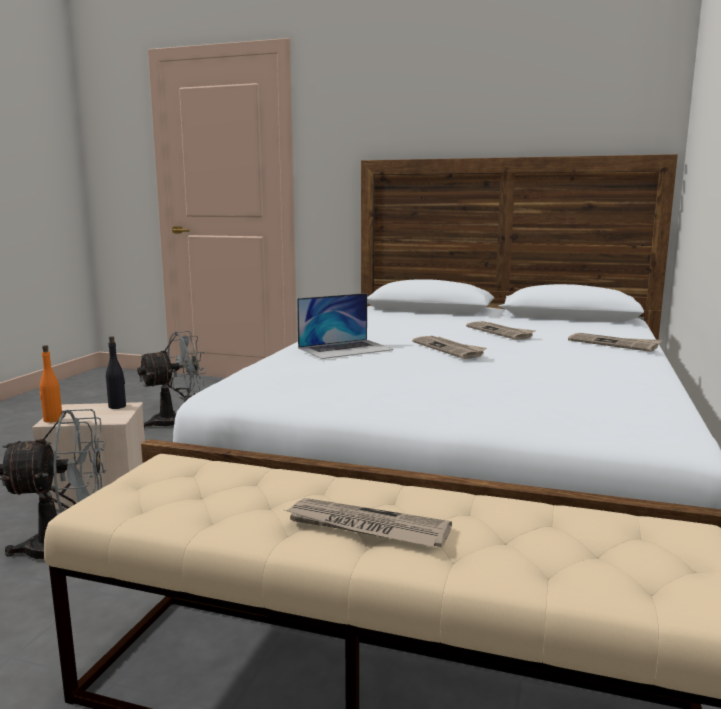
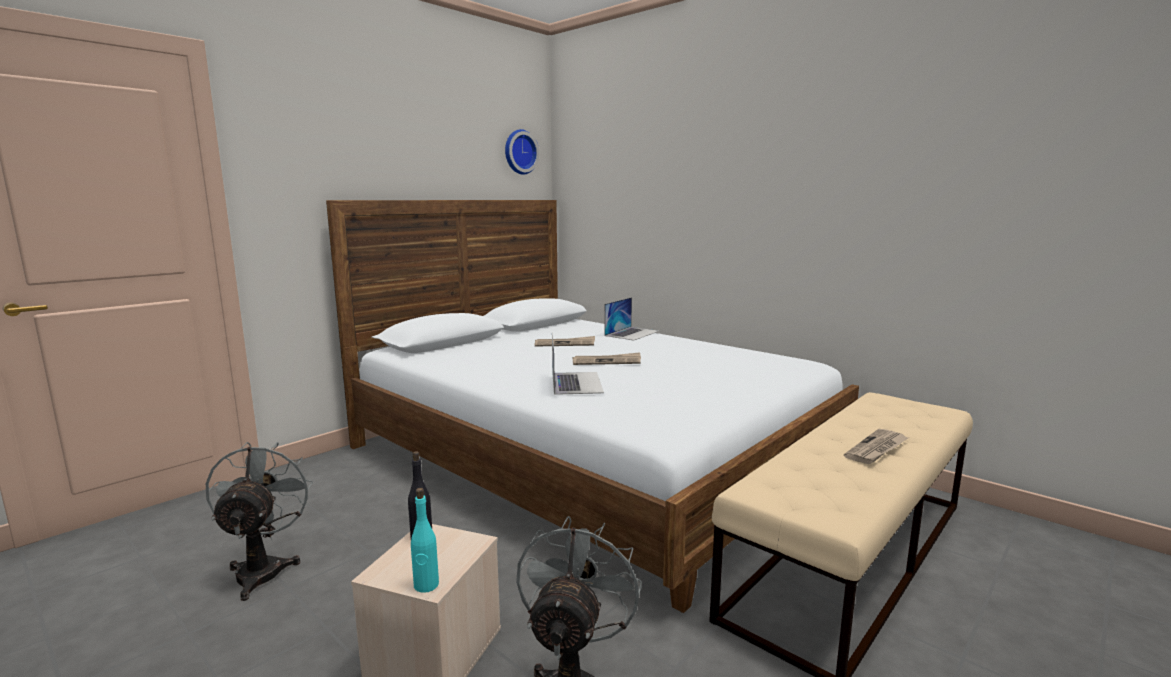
camera: 65 degrees left, 0 degrees up
orange bottle [39,345,62,423] -> turquoise bottle [411,488,439,593]
newspaper [568,333,663,352] -> laptop [604,297,659,340]
none -> wall clock [505,129,539,175]

